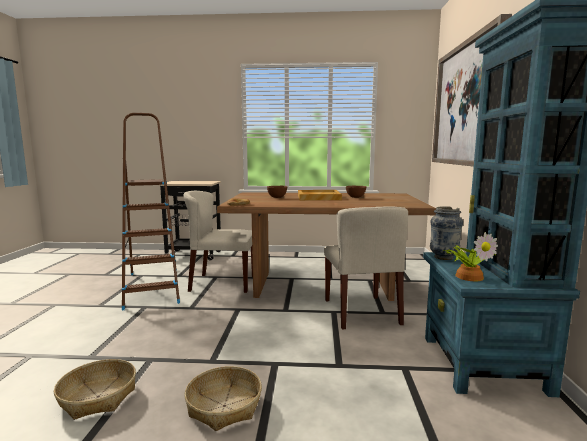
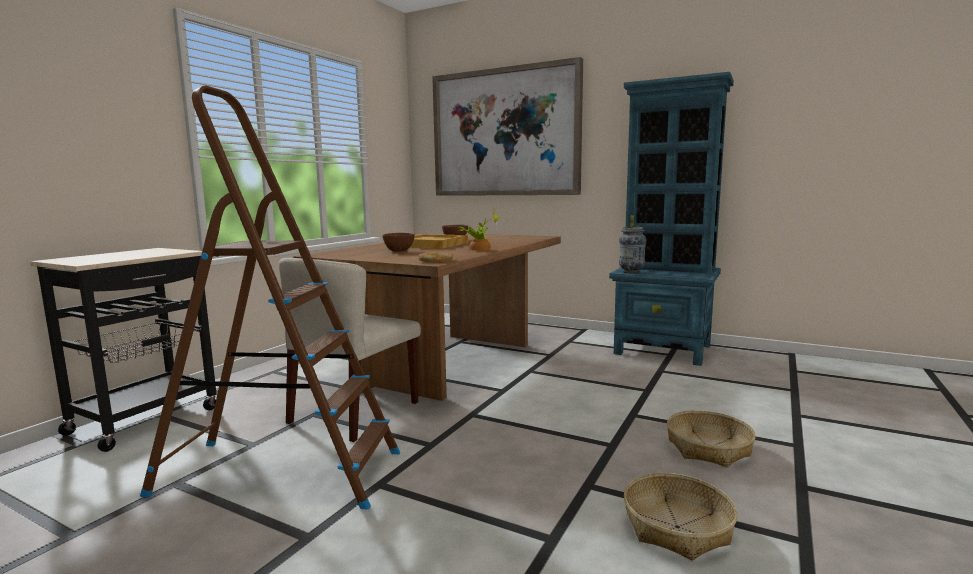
camera: 65 degrees left, 0 degrees up
beige chair [324,207,408,329] -> none
potted plant [443,232,498,281] -> potted plant moved to [458,207,498,251]

